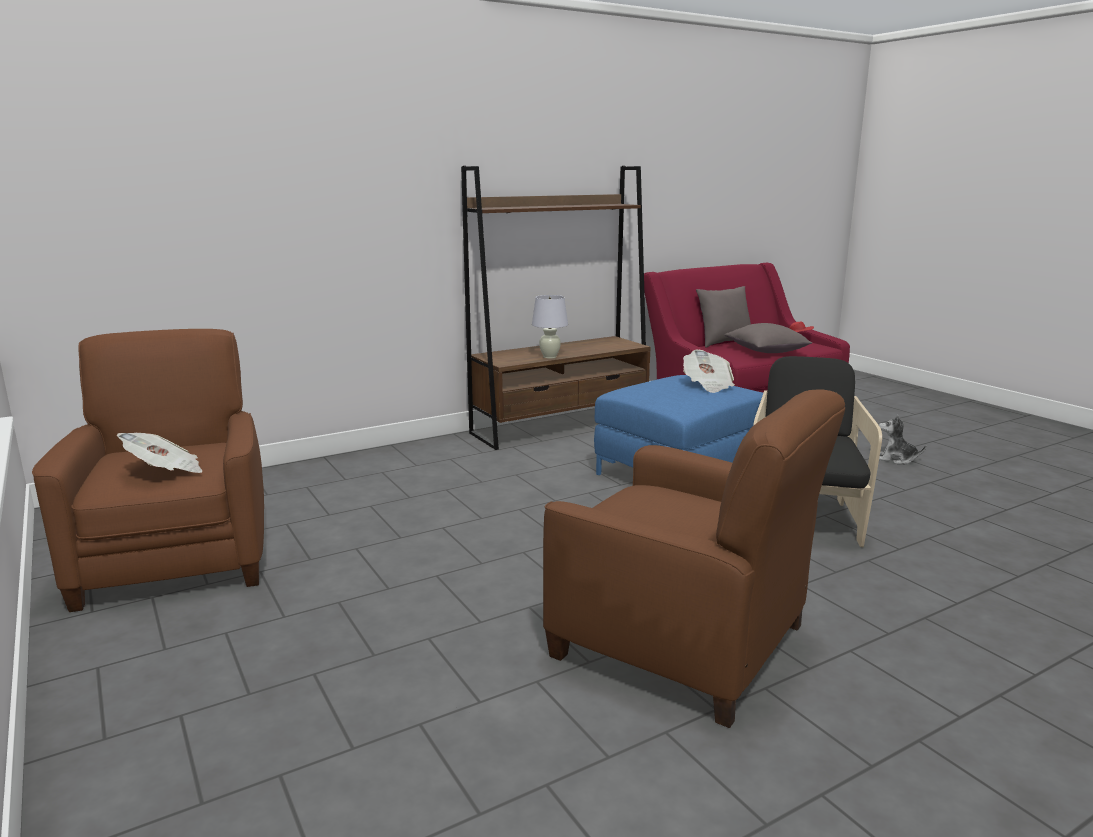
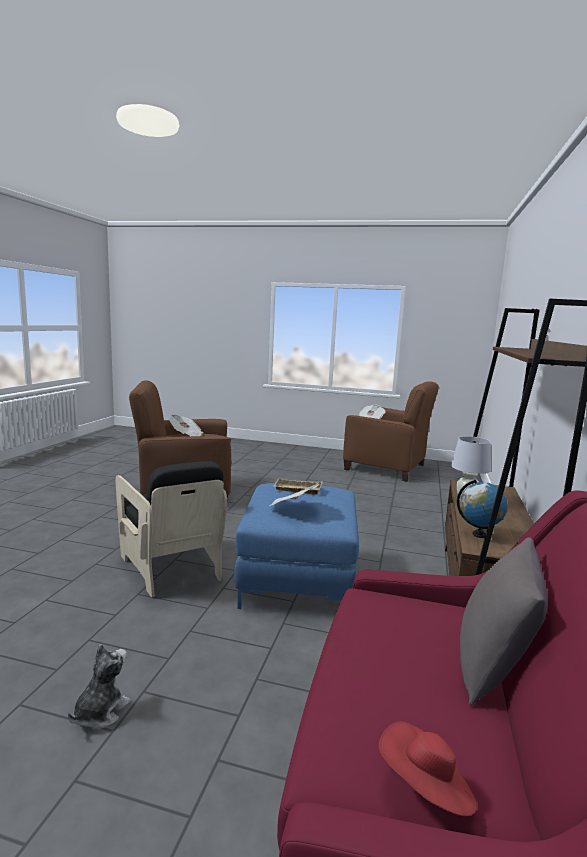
camera: 135 degrees right, 5 degrees down
grey pillow [725,323,812,353] -> none
plush toy [879,415,926,464] -> plush toy turned 45 degrees counterclockwise [68,644,131,730]
none -> newspaper [169,414,203,436]
none -> beige tray [273,478,323,495]
none -> globe [457,479,507,538]

